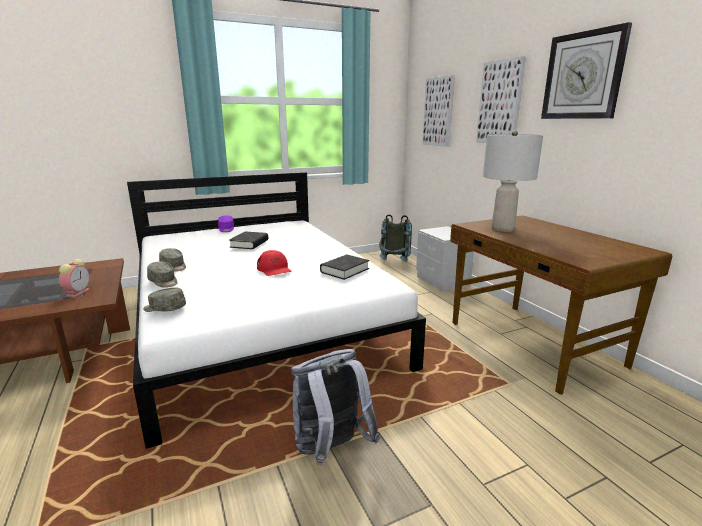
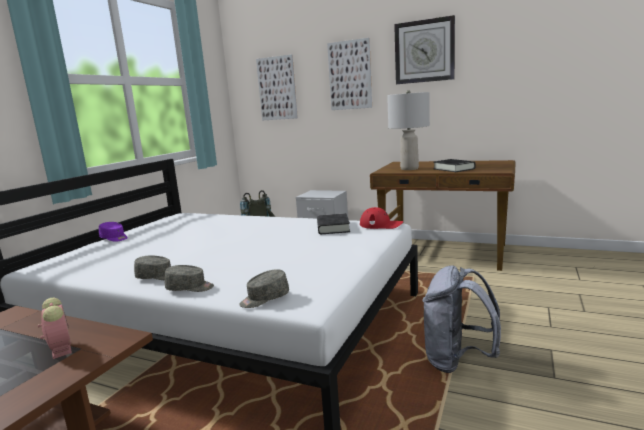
camera: 40 degrees left, 5 degrees down
black book [229,231,268,249] -> black book moved to [433,159,476,172]
red cap [257,250,292,276] -> red cap moved to [360,207,403,229]

